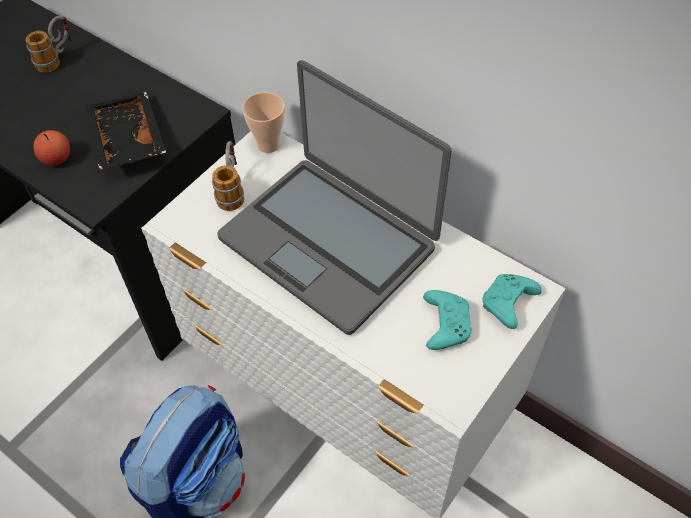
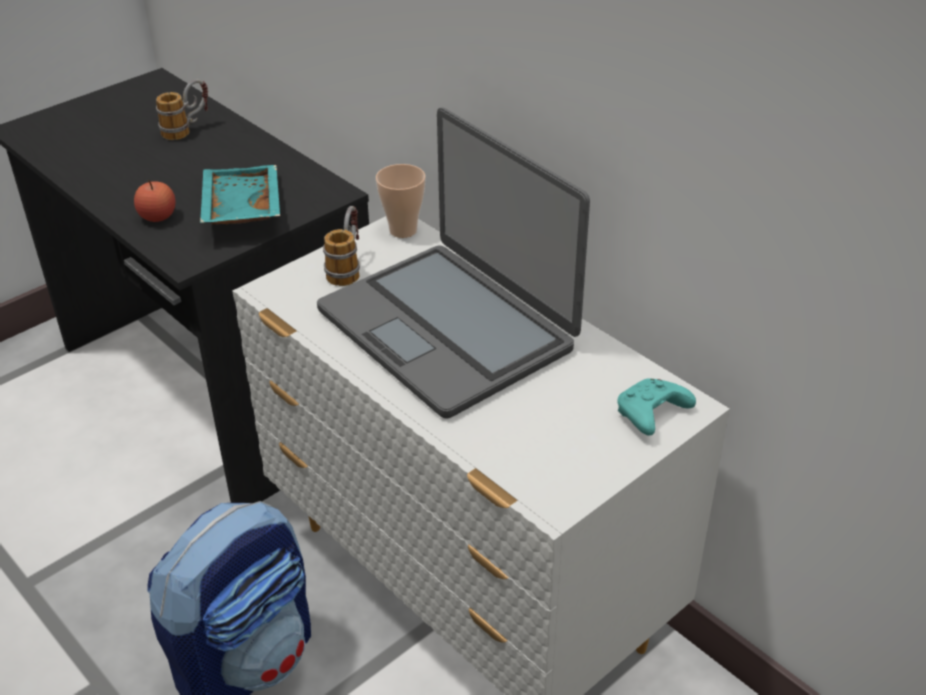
camera: 10 degrees right, 15 degrees down
black tray [85,92,166,170] -> turquoise tray [200,165,280,225]
turquoise game controller [423,290,472,350] -> none

